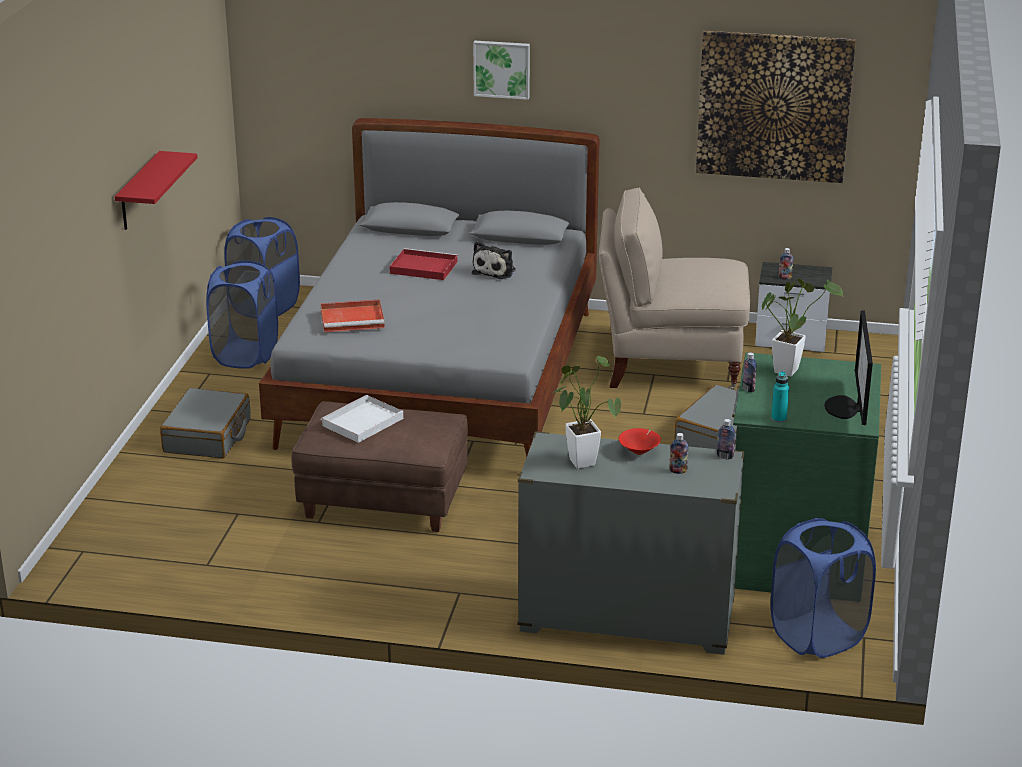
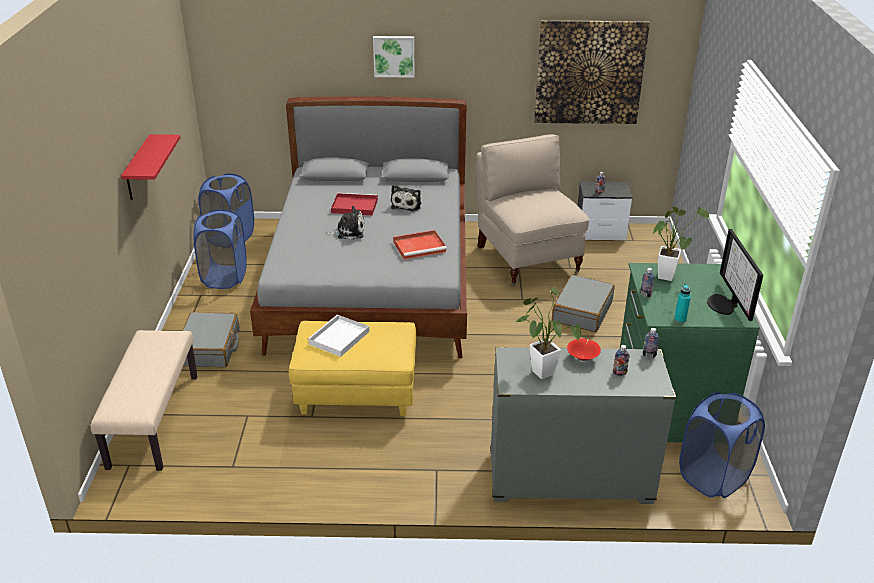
camera: 10 degrees left, 5 degrees up
brown ottoman [292,401,468,532] -> yellow ottoman [289,321,417,416]
red tray [320,299,385,332] -> red tray moved to [393,230,447,260]
beige chair [599,187,750,389] -> beige chair turned 75 degrees clockwise [476,134,589,287]
none -> beige bench [91,330,198,471]
none -> plush toy [326,206,365,240]

